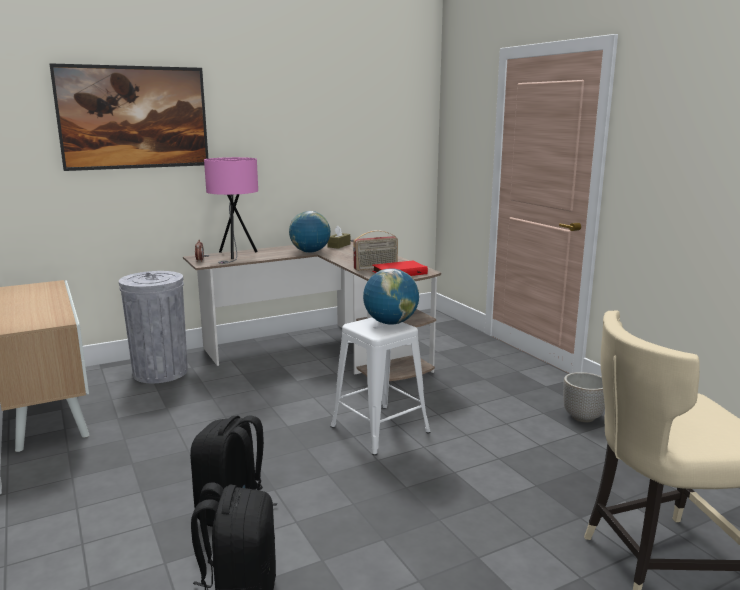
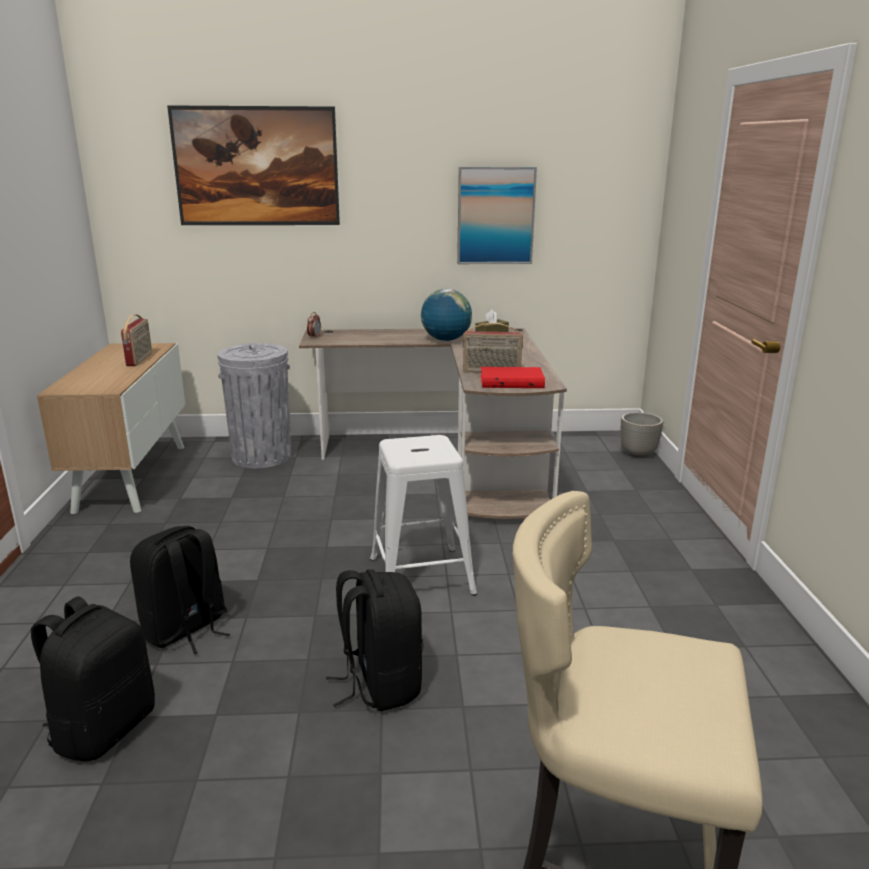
camera: 25 degrees right, 5 degrees up
pink table lamp [204,157,258,264] -> none
globe [363,268,419,325] -> none
planter [563,372,605,423] -> planter moved to [620,412,663,458]
none -> radio [121,314,152,366]
none -> black backpack [326,569,423,711]
none -> picture [457,167,537,264]

